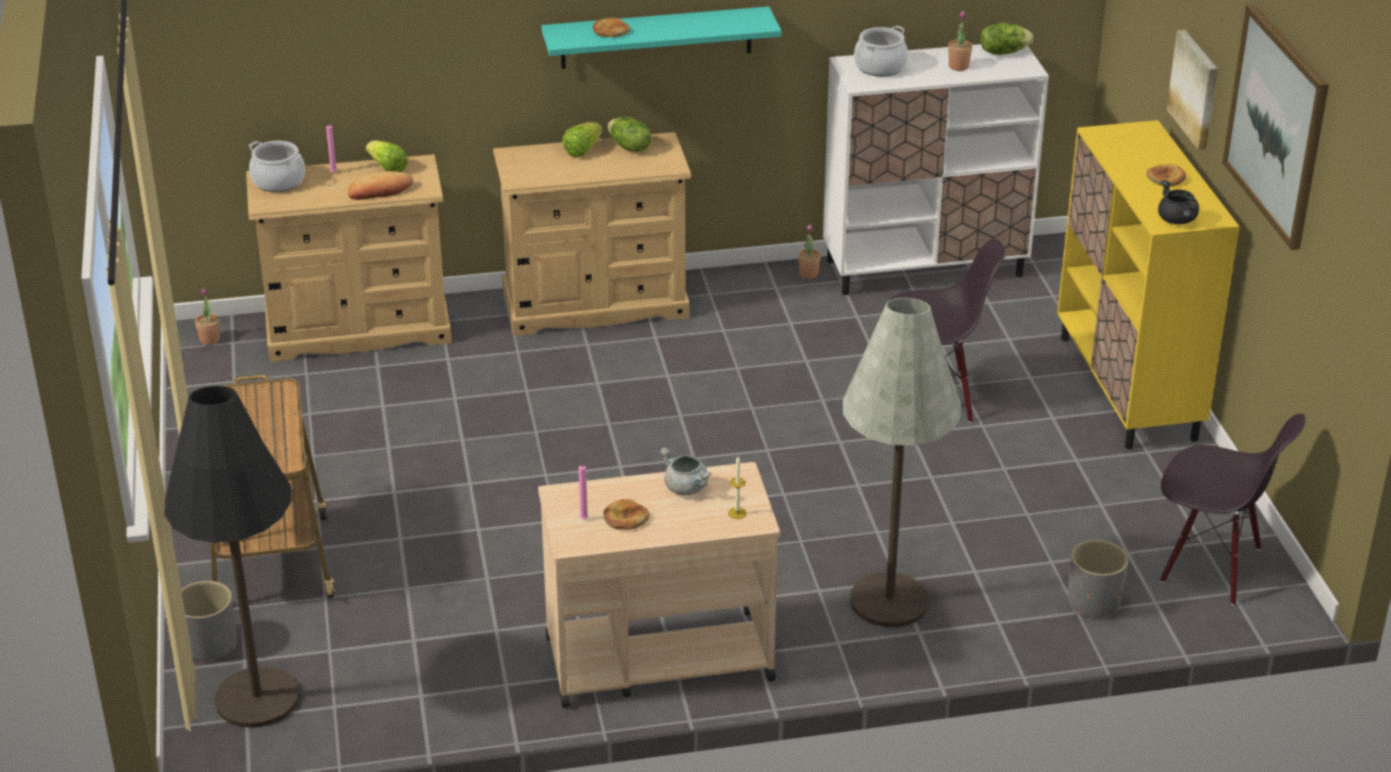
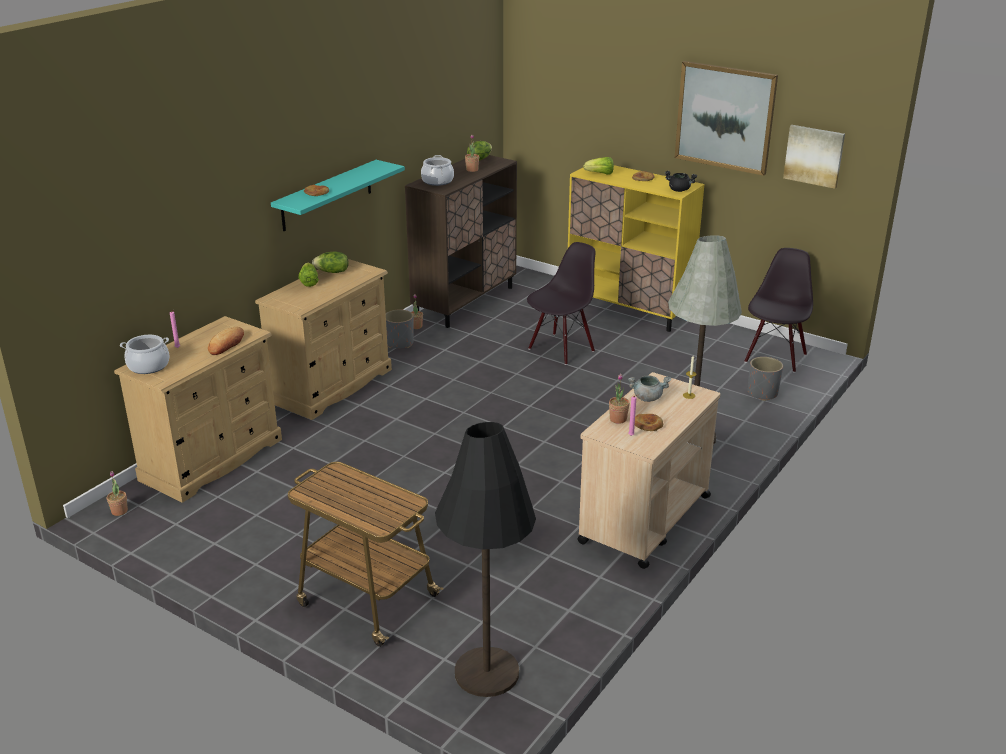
camera: 45 degrees left, 5 degrees down
grey planter [181,581,237,663] -> grey planter moved to [386,310,414,348]
lettuce [366,141,408,172] -> lettuce moved to [583,157,614,175]
white cabinet [823,44,1049,295] -> brown cabinet [405,155,517,328]
black chair [1160,413,1305,606] -> black chair turned 45 degrees counterclockwise [744,248,813,373]
picture [1167,30,1218,150] -> picture moved to [783,125,845,189]
none -> potted plant [609,374,630,424]

